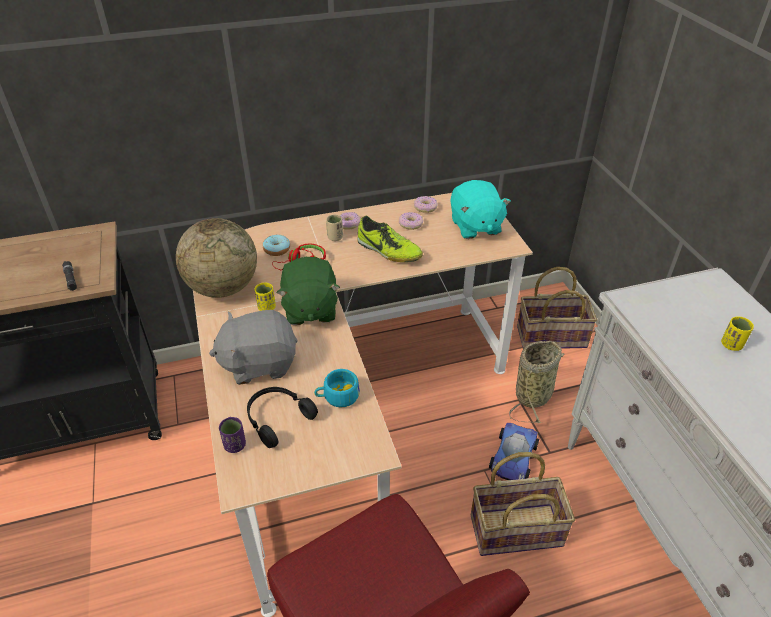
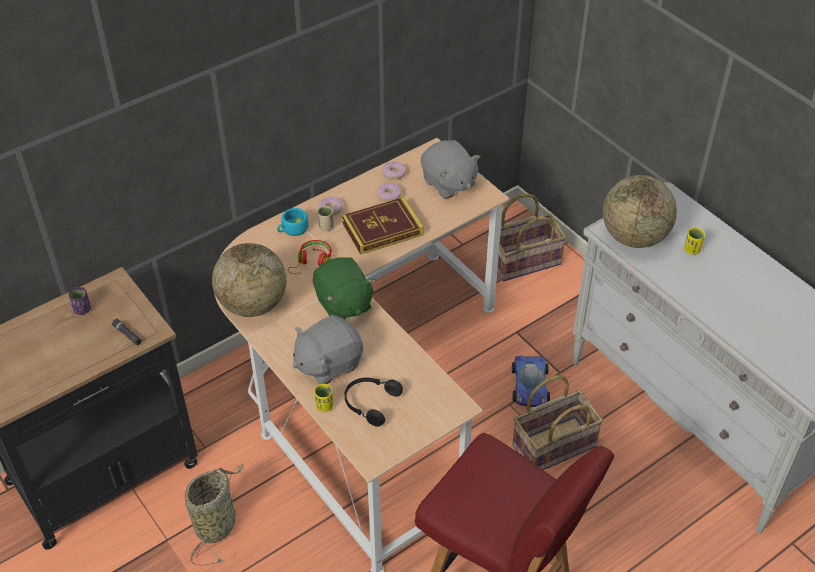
camera: 20 degrees left, 5 degrees up
purple cup [219,417,246,453] -> purple cup moved to [69,287,91,315]
yellow cup [255,283,276,311] -> yellow cup moved to [314,384,333,412]
donut [263,234,290,256] -> none
turquoise cup [314,369,360,407] -> turquoise cup moved to [277,208,309,236]
shoe [357,216,423,262] -> book [342,197,424,255]
turquoise plush toy [450,180,511,239] -> grey plush toy [421,140,480,199]
basket [509,341,564,423] -> basket moved to [185,464,244,566]
none -> globe [603,175,677,248]

